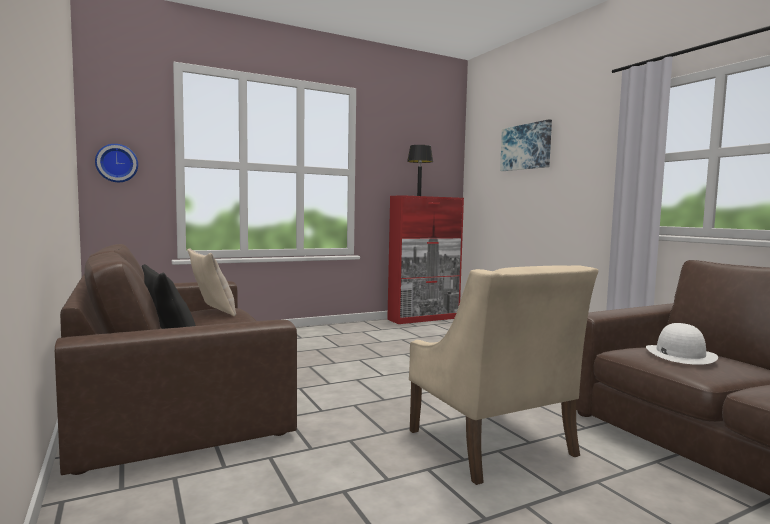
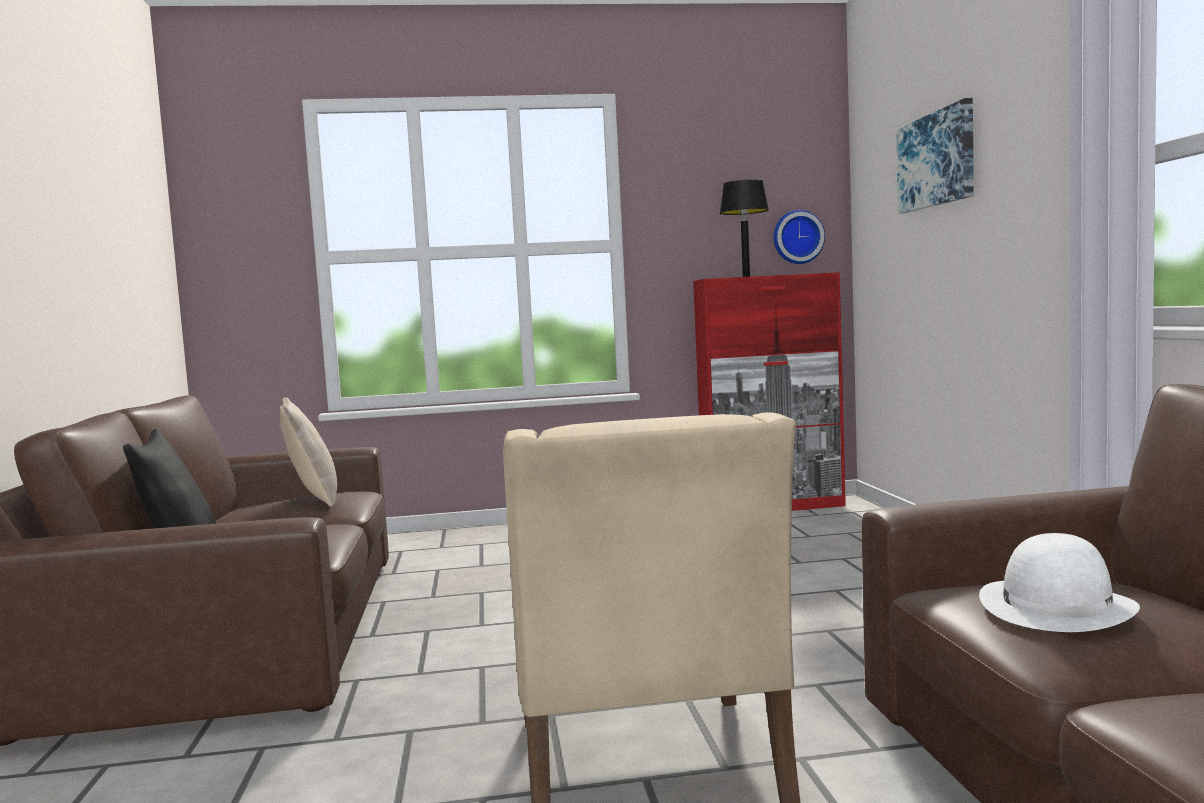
camera: 20 degrees right, 0 degrees up
wall clock [95,144,138,182] -> wall clock moved to [773,210,825,264]

